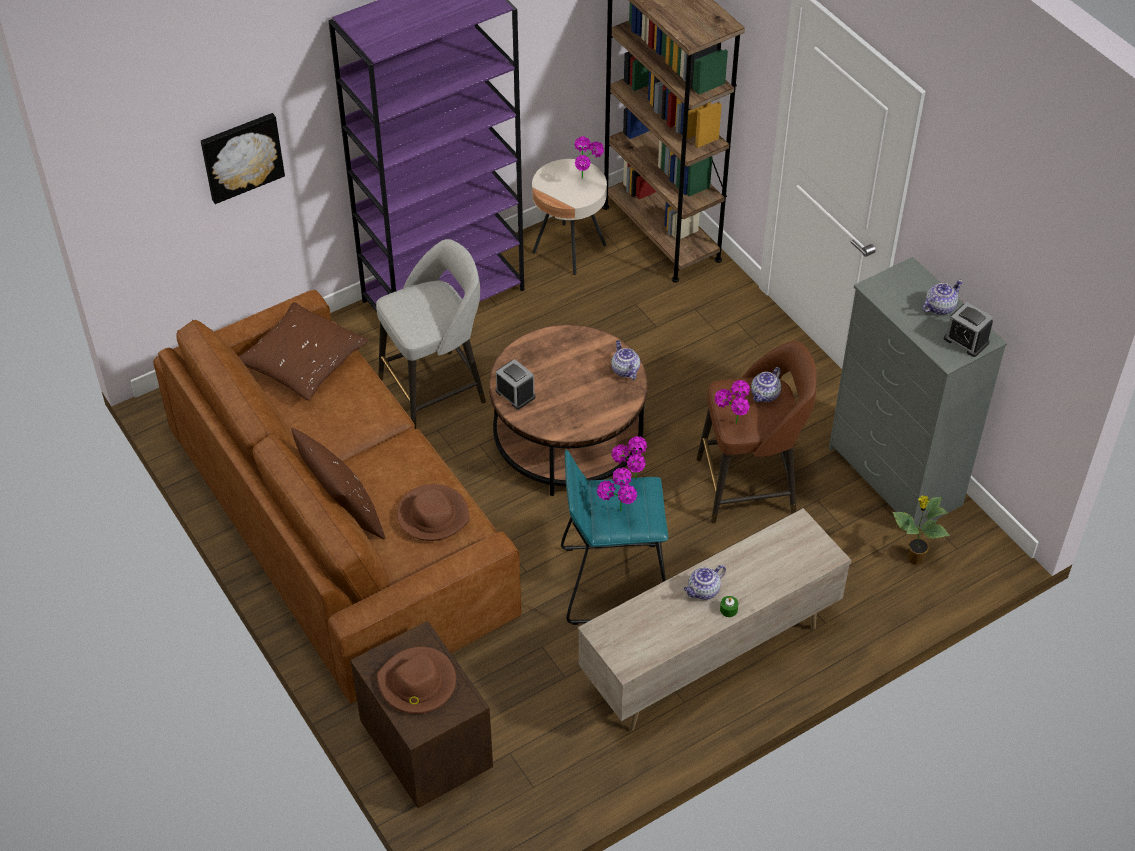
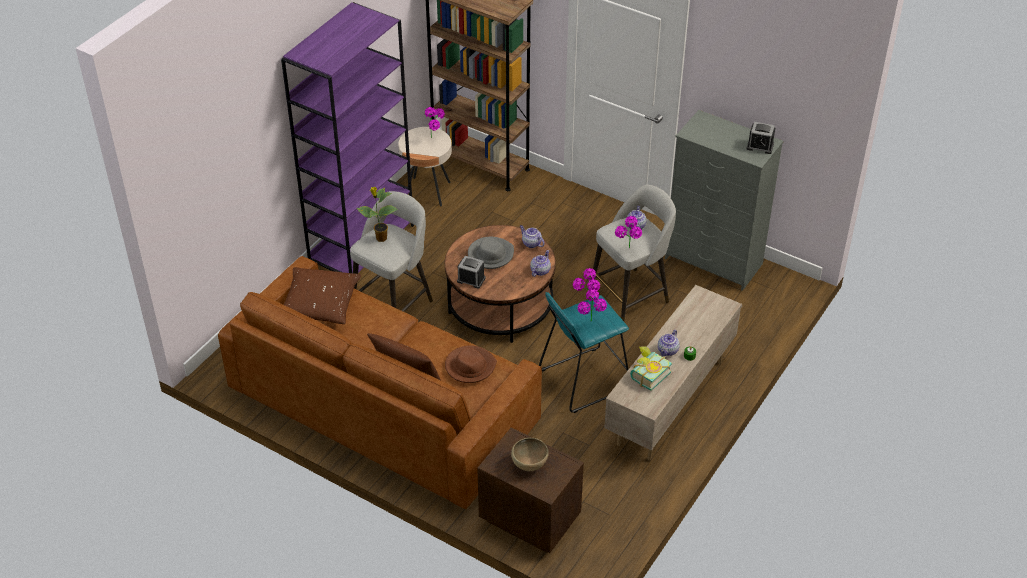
camera: 25 degrees left, 5 degrees down
picture [201,113,285,204] -> none
brown hat [377,647,456,714] -> brown bowl [511,438,549,471]
brown stool [696,341,817,523] -> grey stool [591,185,676,321]
potted plant [892,496,950,565] -> potted plant moved to [356,187,398,242]
teapot [922,280,963,315] -> teapot moved to [530,250,551,277]
none -> grey hat [468,237,514,269]
none -> book [630,346,672,391]

